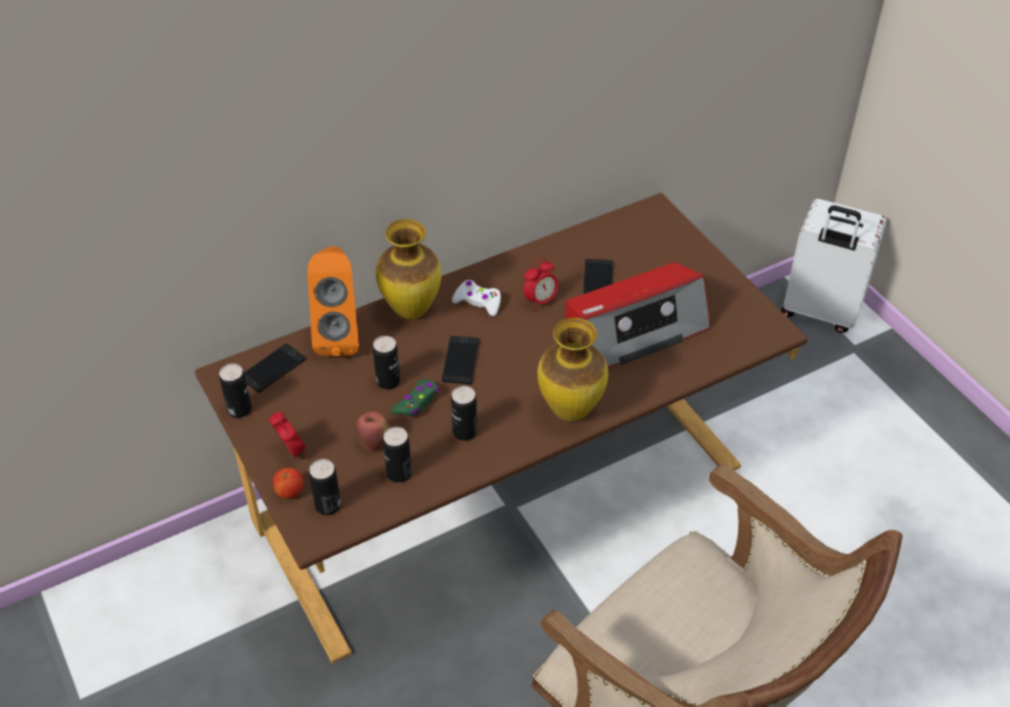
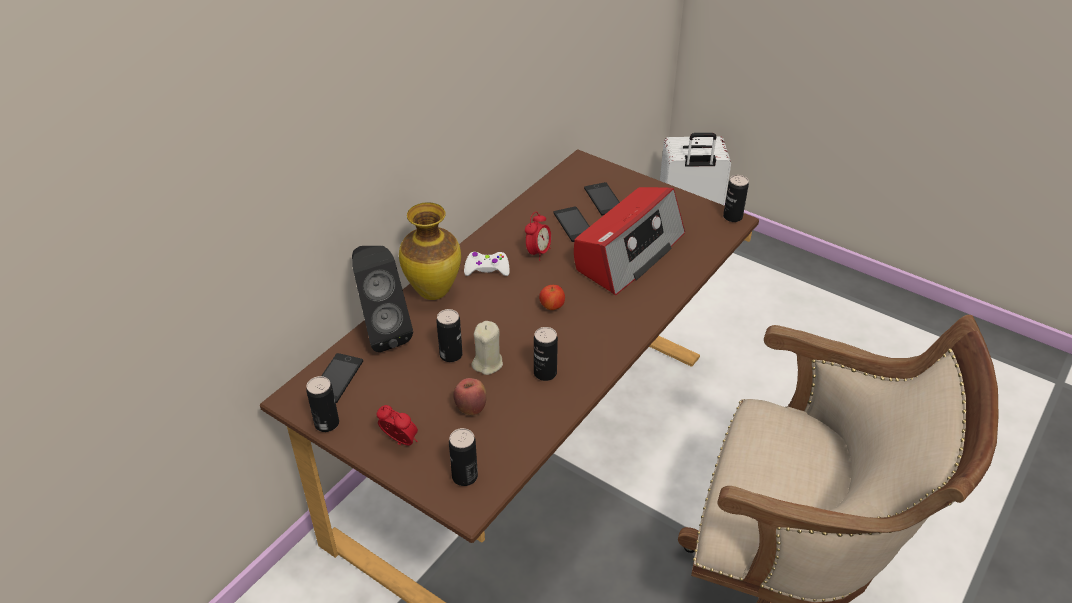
camera: 25 degrees left, 5 degrees down
apple [273,468,303,498] -> apple moved to [539,285,565,310]
orange speaker [307,246,359,356] -> black speaker [352,246,413,352]
can [383,427,412,483] -> can moved to [723,175,749,222]
green game controller [391,379,439,416] -> beige candle [472,321,503,375]
phone [442,336,480,384] -> phone moved to [584,182,620,216]
vase [538,318,608,421] -> none

